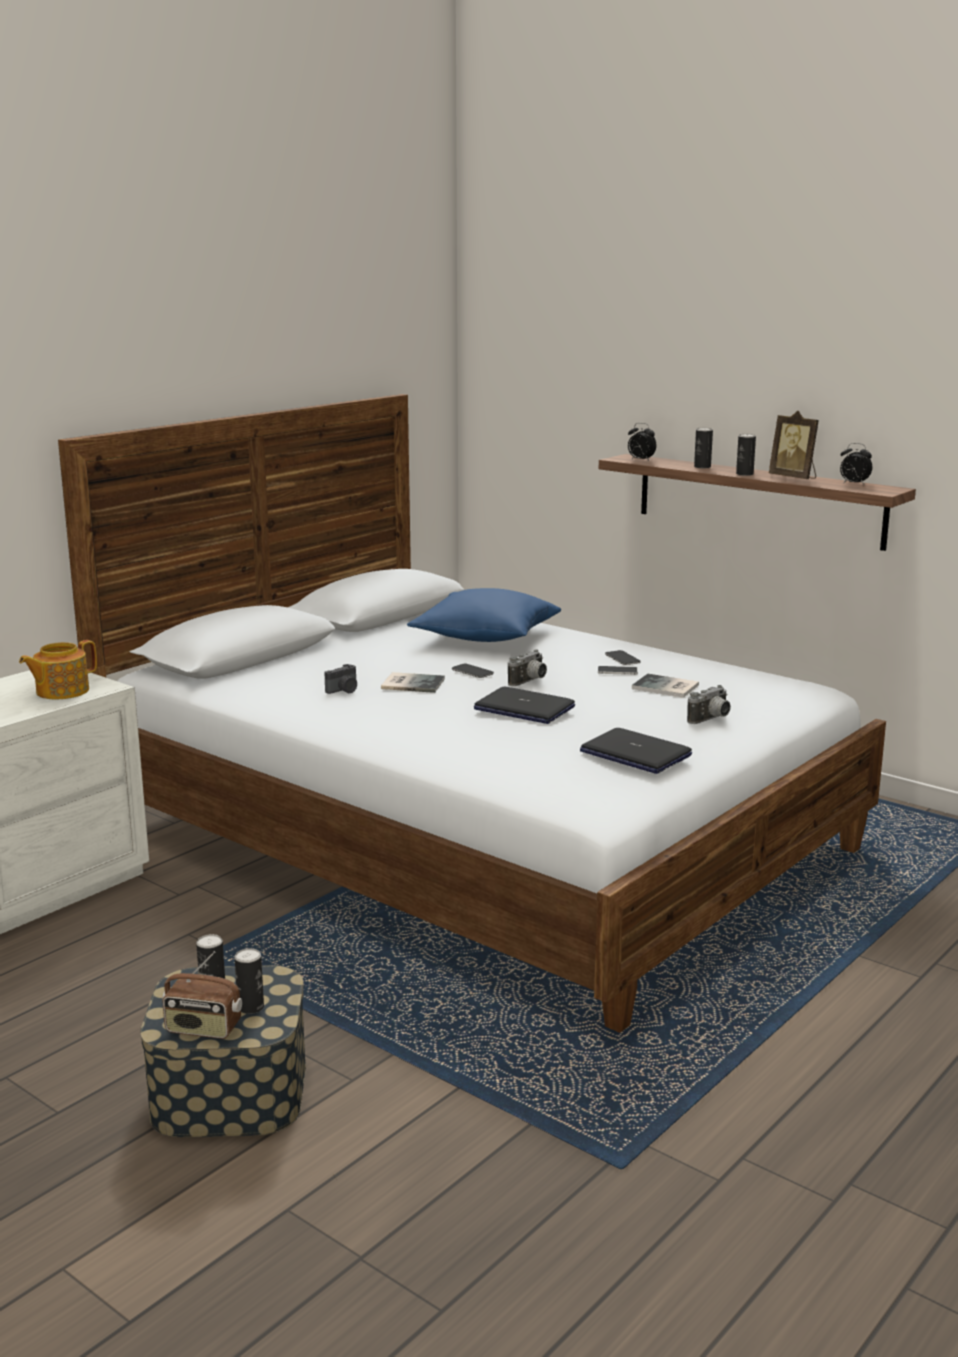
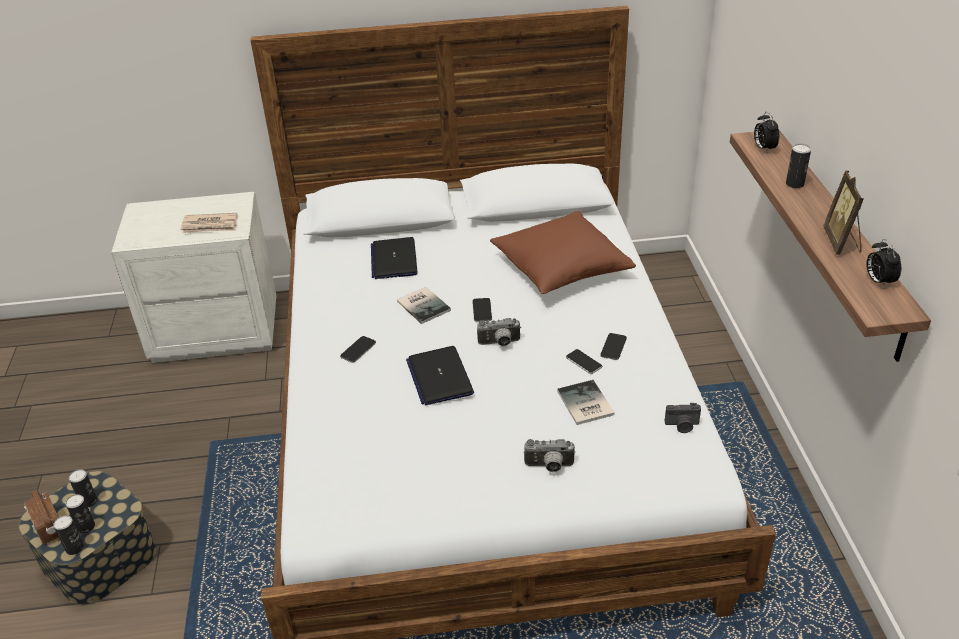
camera: 45 degrees right, 20 degrees up
teapot [19,640,97,699] -> newspaper [180,213,238,233]
camera [324,664,357,694] -> camera moved to [665,403,701,433]
blue pillow [407,588,562,642] -> brown pillow [490,211,636,294]
laptop [580,728,692,774] -> laptop moved to [371,237,418,279]
can [736,434,756,476] -> can moved to [53,515,84,555]
none -> phone [340,336,376,363]

